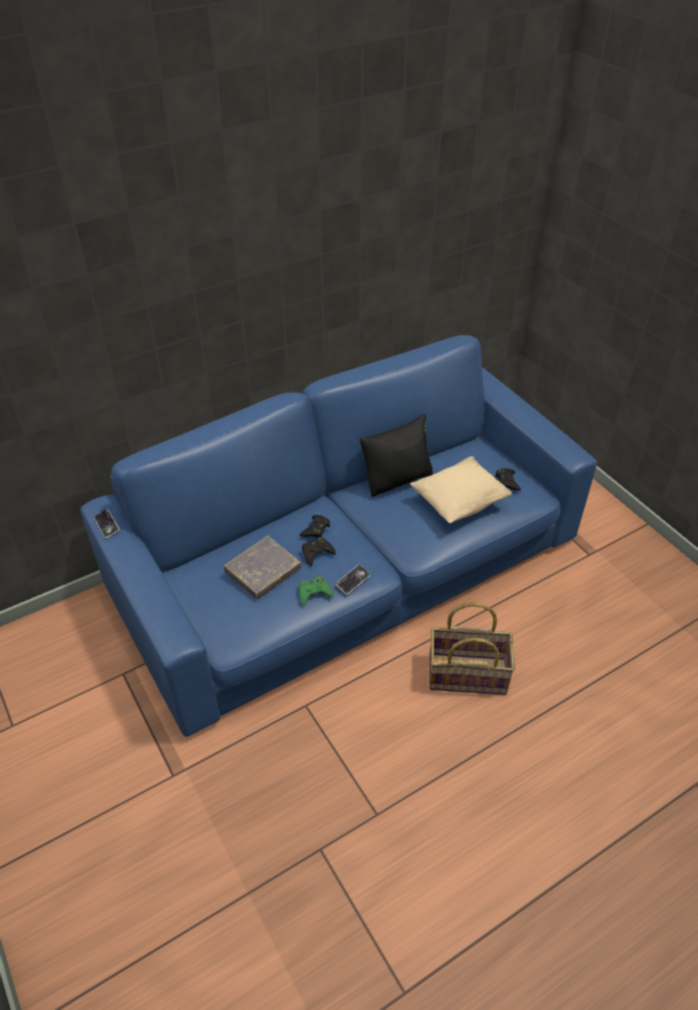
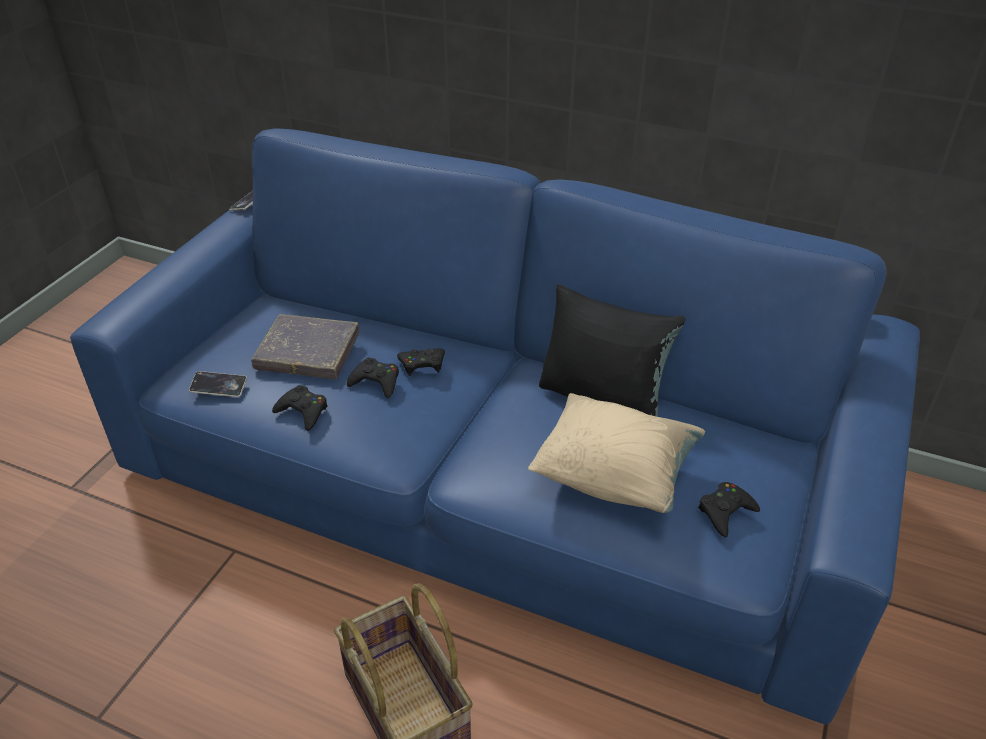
camera: 55 degrees right, 5 degrees down
green game controller [299,576,333,606] -> black game controller [272,385,328,431]
phone [336,564,370,595] -> phone moved to [189,371,247,397]

